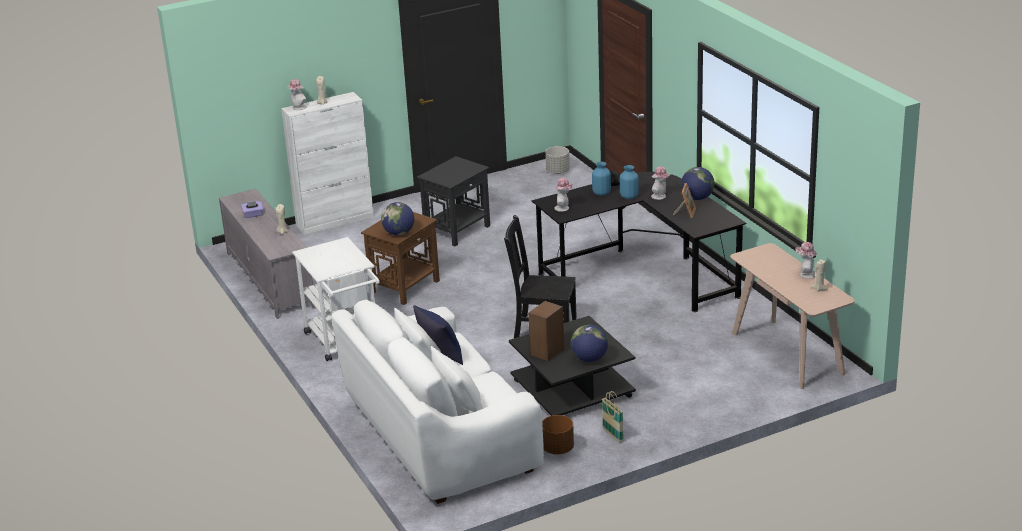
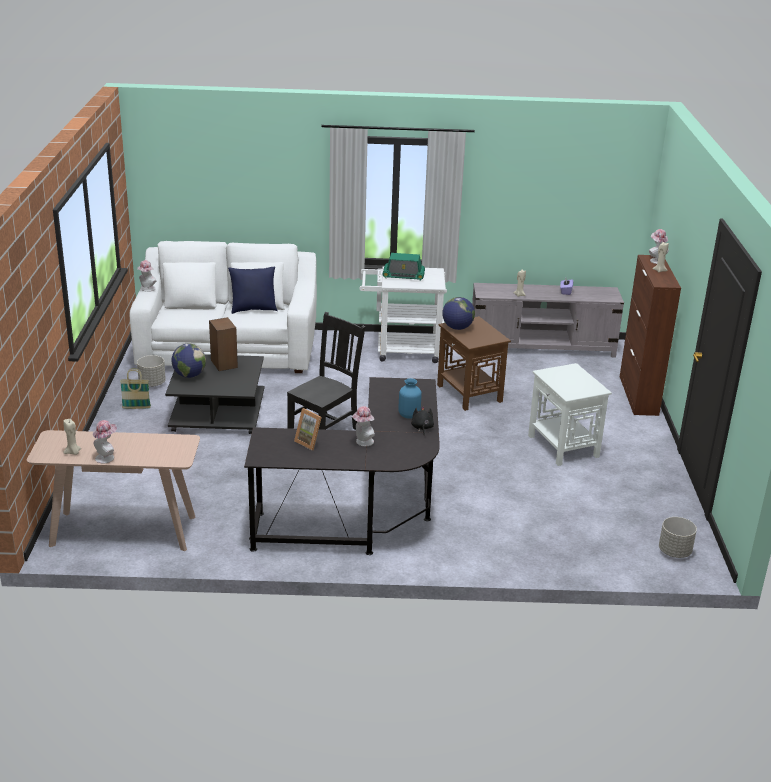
camera: 115 degrees right, 0 degrees up
white cabinet [281,92,374,235] -> brown cabinet [620,255,681,416]
black side table [417,156,490,246] -> white side table [528,363,612,466]
brown planter [542,415,574,454] -> grey planter [137,355,166,387]
hat [554,178,574,212] -> hat moved to [137,260,156,292]
blue vase [620,165,639,199] -> none
globe [681,167,714,200] -> none
none -> radio [383,253,425,281]

